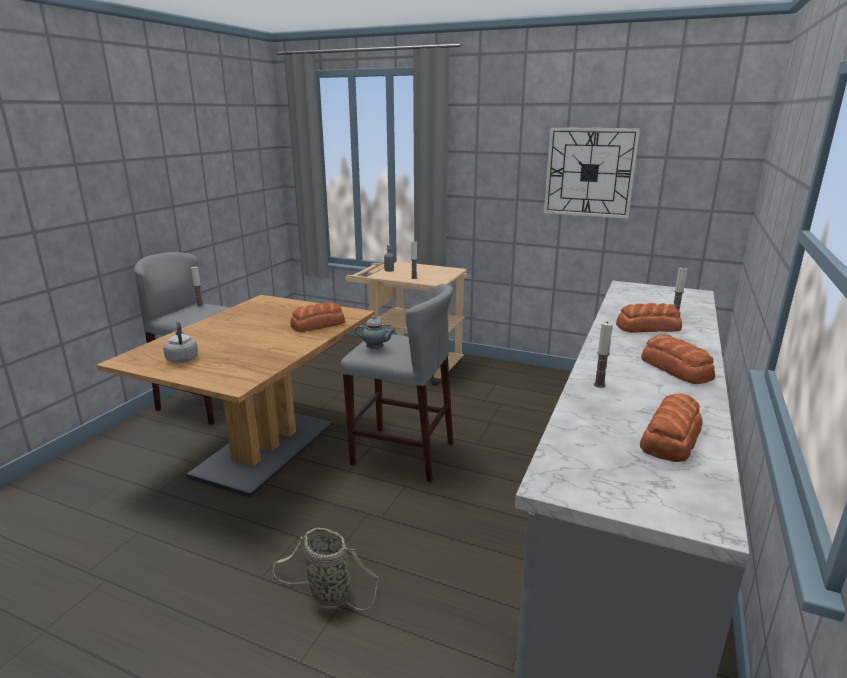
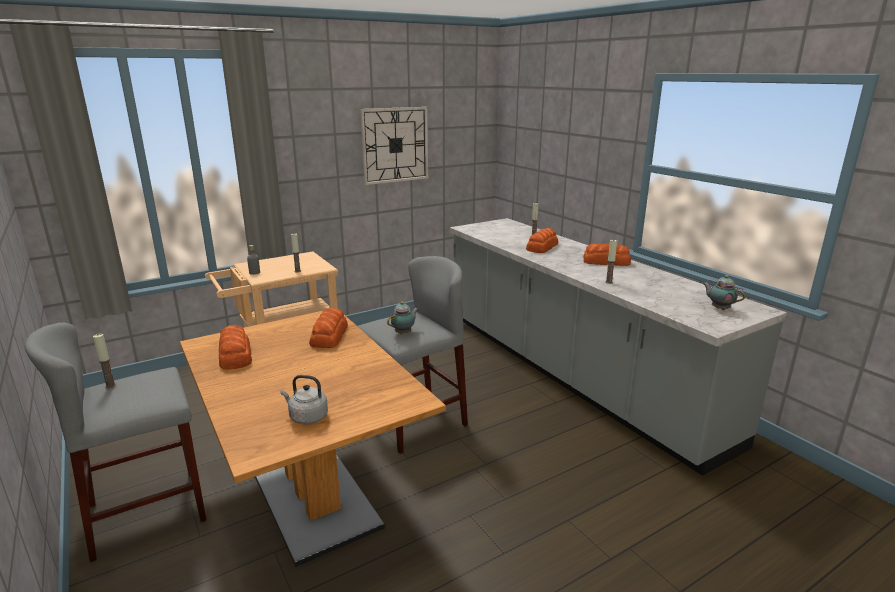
camera: 55 degrees left, 0 degrees up
basket [273,528,378,610] -> none
bread [640,393,703,462] -> bread moved to [219,325,252,370]
none -> teapot [702,275,745,310]

